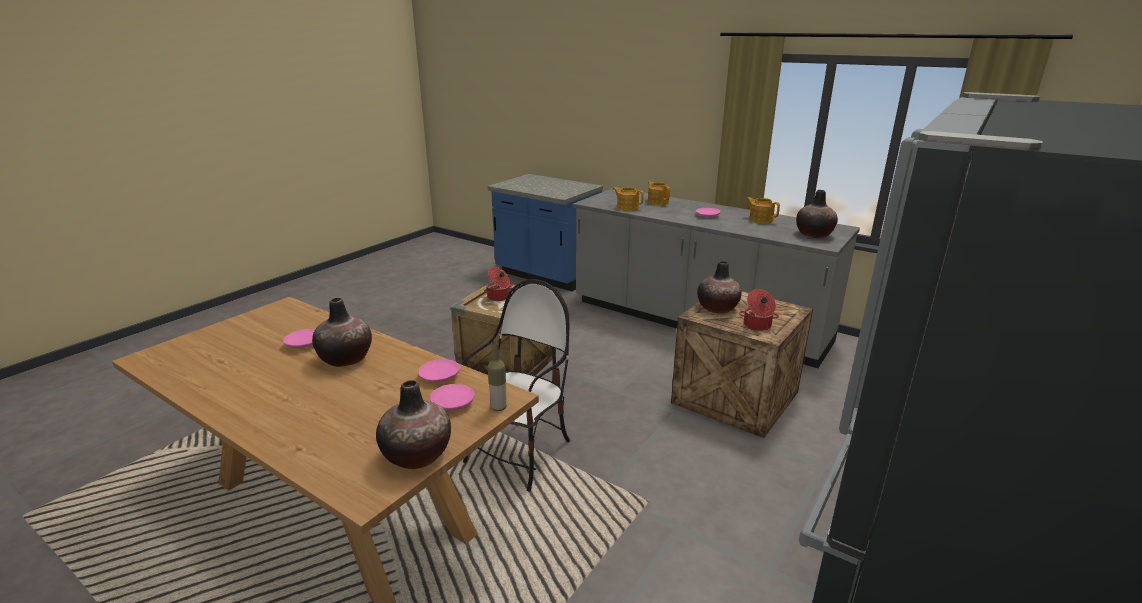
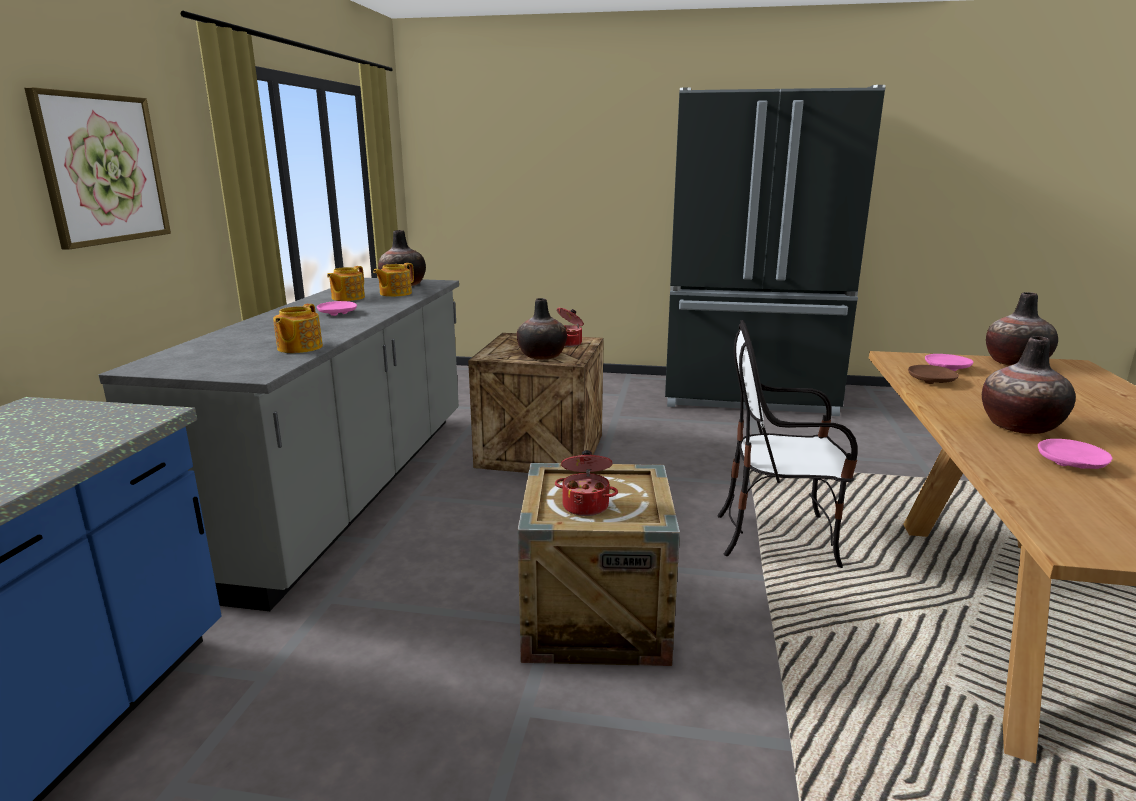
camera: 115 degrees left, 5 degrees down
pink plate [419,359,460,382] -> brown plate [908,365,959,384]
bottle [487,341,507,411] -> none
teapot [648,181,670,205] -> teapot moved to [373,263,414,297]
none -> picture [24,87,171,250]

